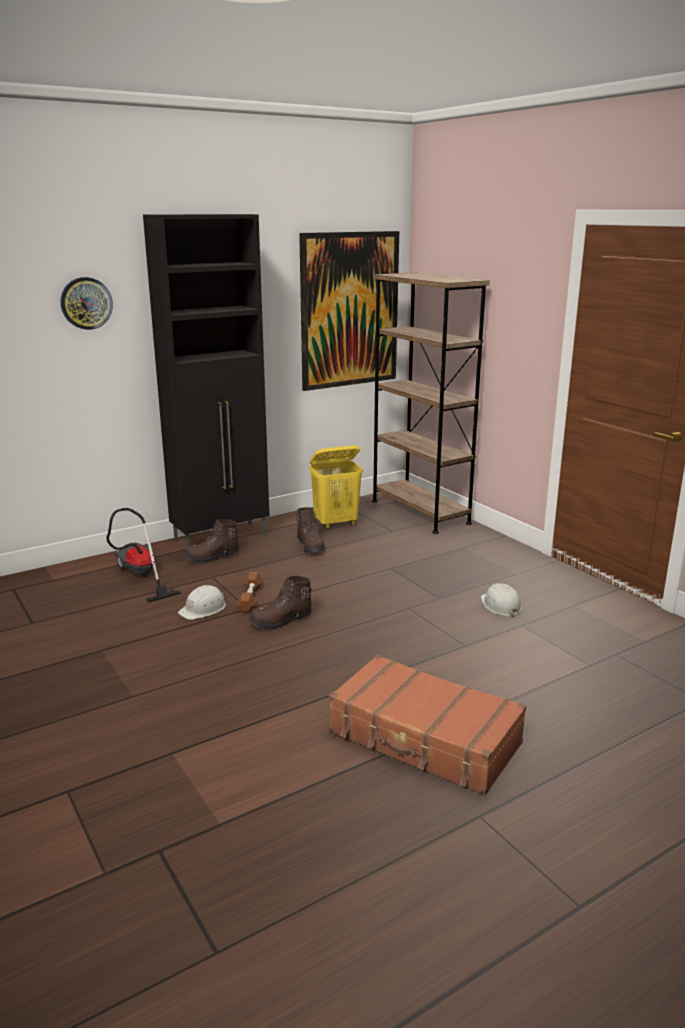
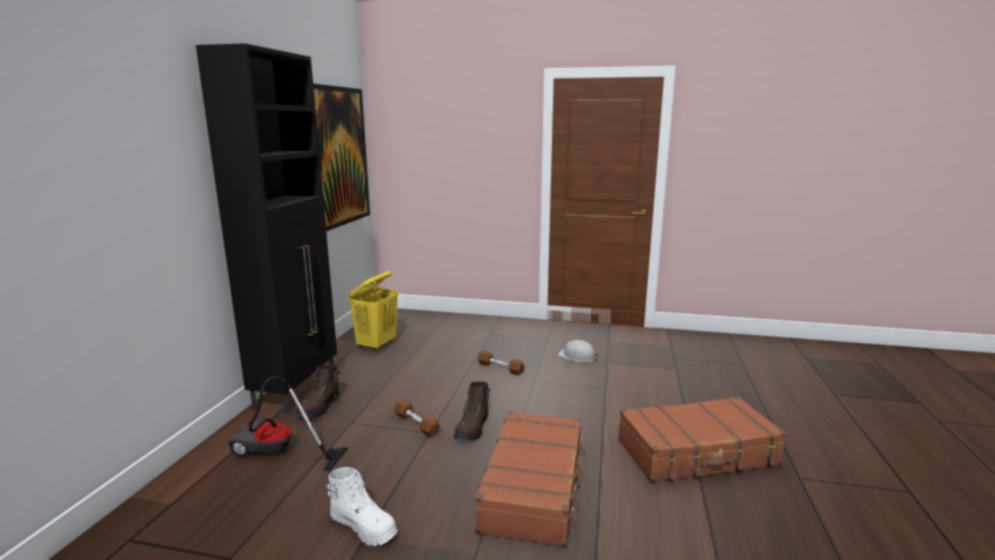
camera: 45 degrees left, 5 degrees down
wall clock [60,277,113,330] -> none
white hard hat [178,585,226,620] -> none
brown boot [296,507,325,554] -> none
brown bookcase [372,272,490,534] -> none
none -> white boot [327,467,398,546]
none -> brown suitcase [475,411,586,548]
none -> brown dumbbell [478,350,525,375]

